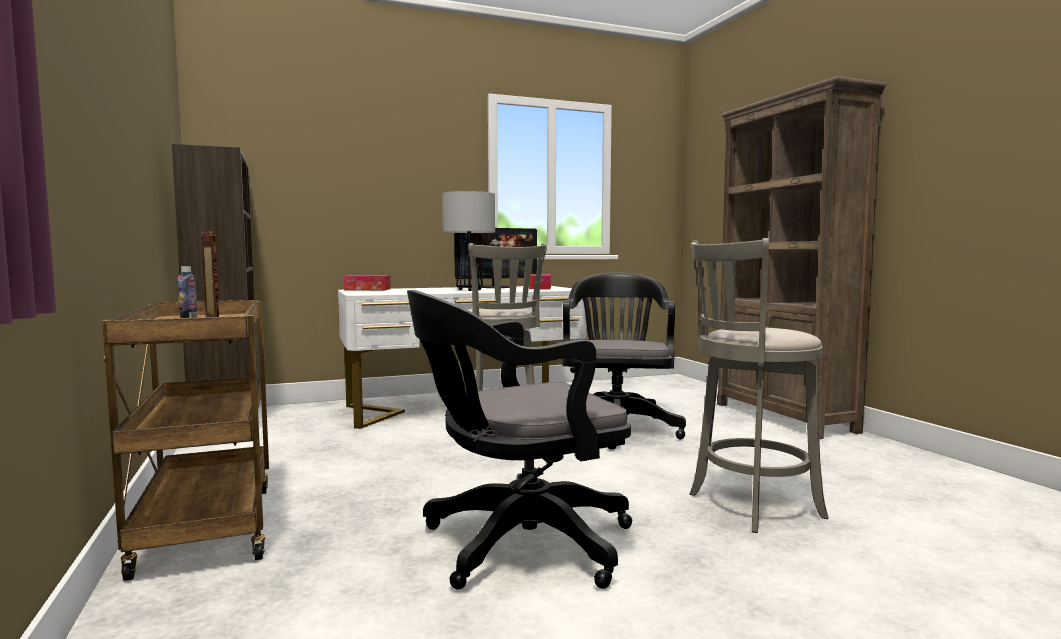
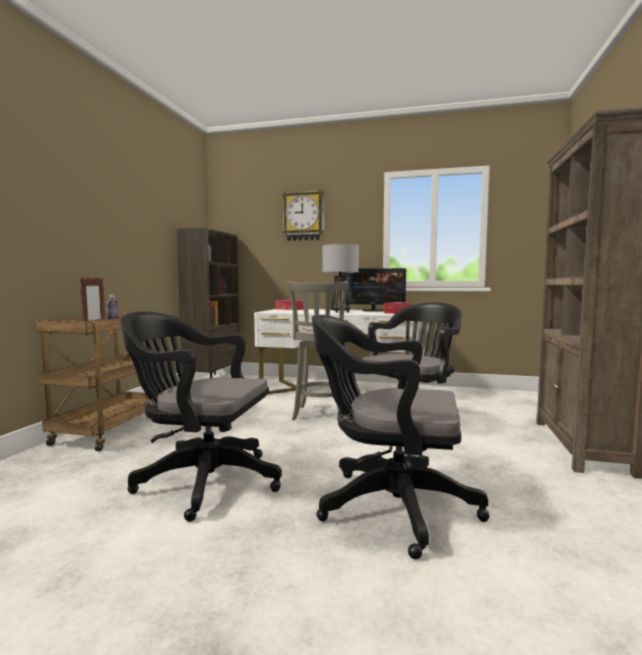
camera: 35 degrees right, 0 degrees up
grey stool [690,238,828,533] -> black office chair [312,315,489,559]
none -> wall clock [282,190,324,241]

